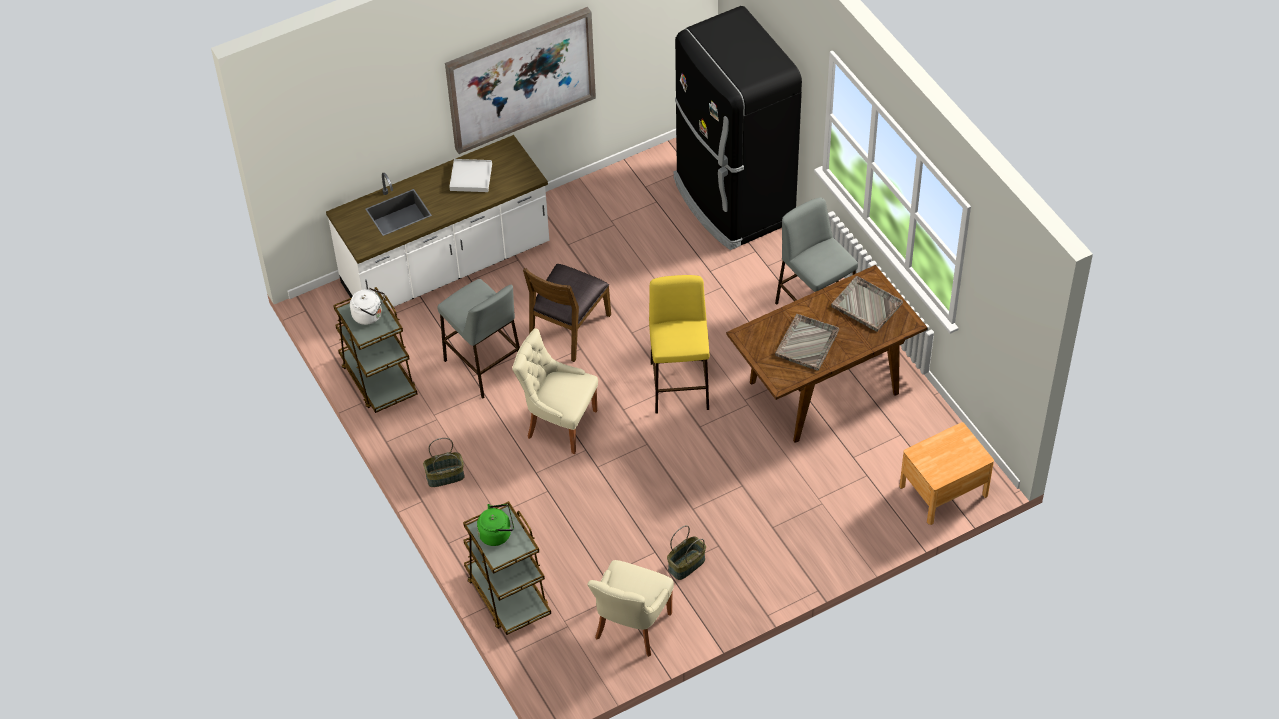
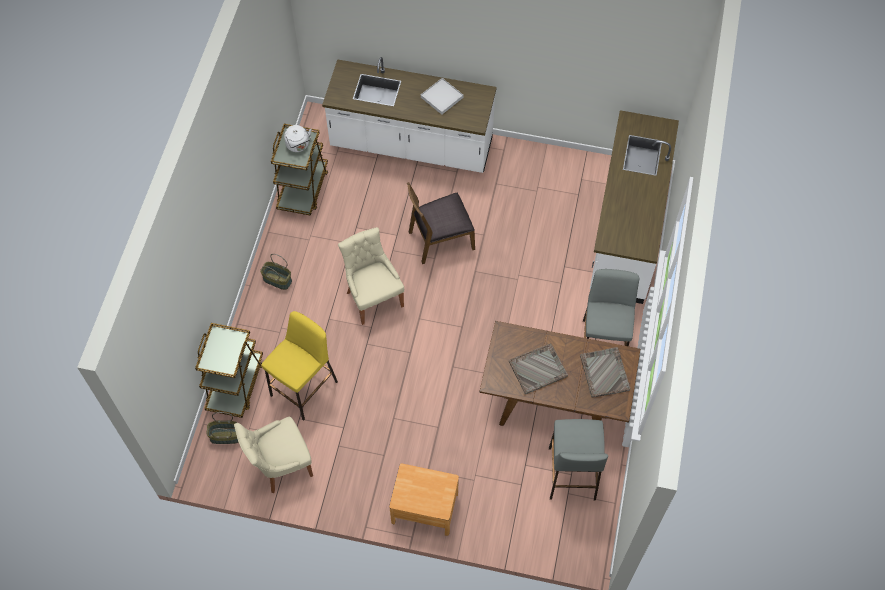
camera: 40 degrees right, 10 degrees up
grey stool [437,279,520,399] -> grey stool moved to [549,419,608,500]
picture [445,7,596,154] -> none
green kettle [477,504,514,546] -> none
yellow stool [649,275,709,414] -> yellow stool moved to [262,311,338,421]
basket [667,525,706,580] -> basket moved to [206,412,238,444]
black fridge [674,6,802,250] -> white counter [590,110,679,304]
brown nightstand [900,422,994,525] -> brown nightstand moved to [389,464,459,536]

